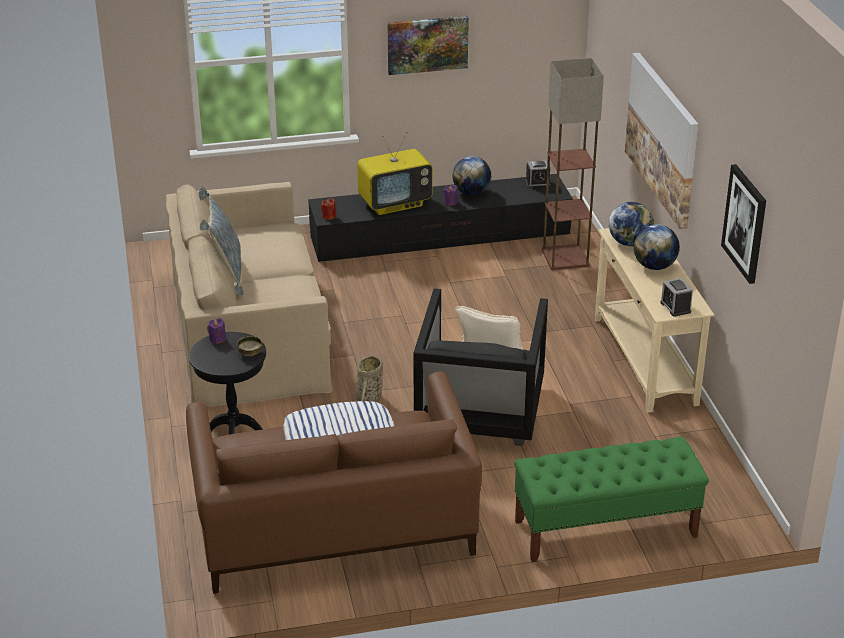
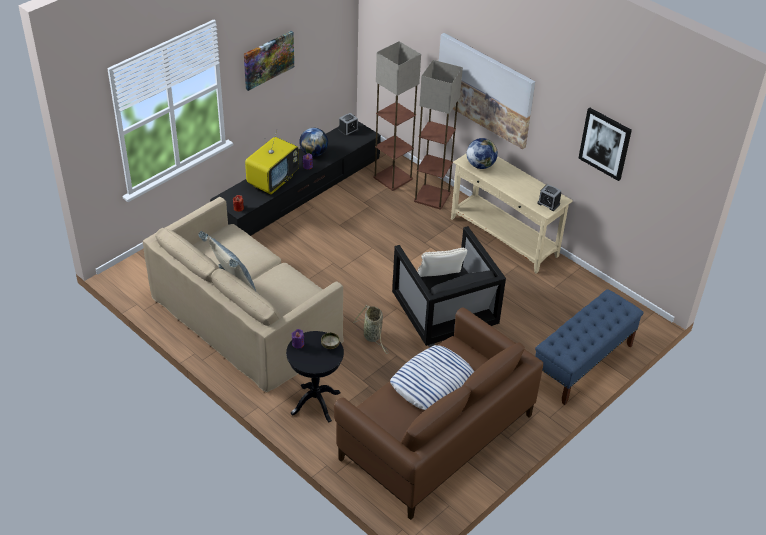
camera: 35 degrees left, 10 degrees up
green bench [514,437,709,562] -> blue bench [535,289,644,405]
globe [634,224,680,270] -> none
none -> floor lamp [414,60,463,210]

